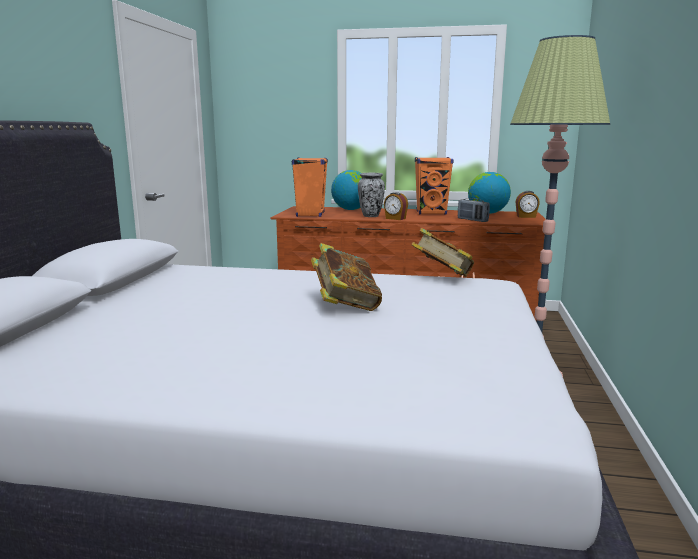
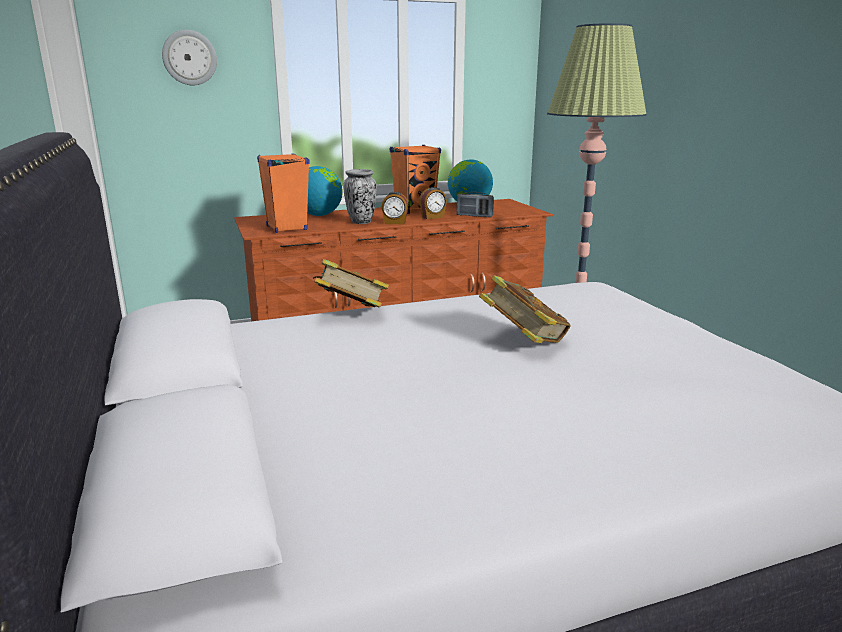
camera: 30 degrees left, 5 degrees up
book [411,228,474,277] -> book moved to [313,259,389,308]
alarm clock [516,191,540,218] -> alarm clock moved to [419,187,447,219]
none -> wall clock [162,30,217,85]

